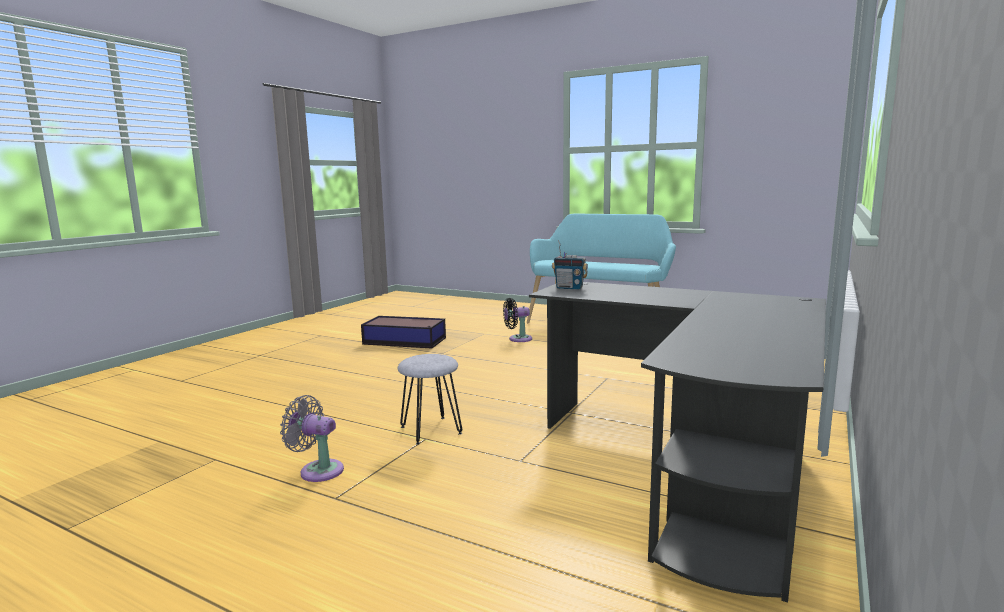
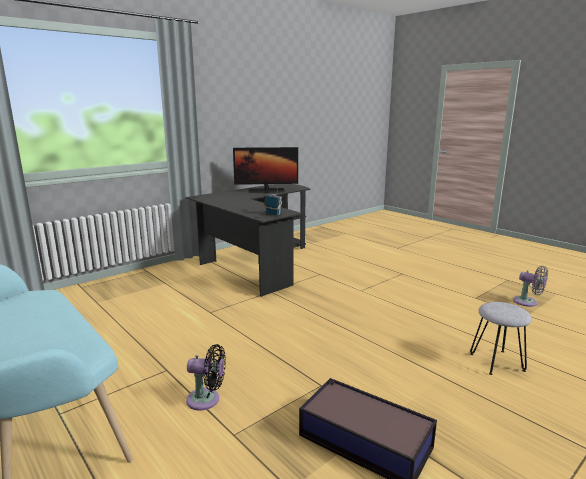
camera: 160 degrees left, 5 degrees up
grey fan [280,395,344,482] -> grey fan moved to [513,266,548,307]
grey stool [397,354,462,445] -> grey stool moved to [470,302,532,375]
none -> monitor [233,147,298,193]

